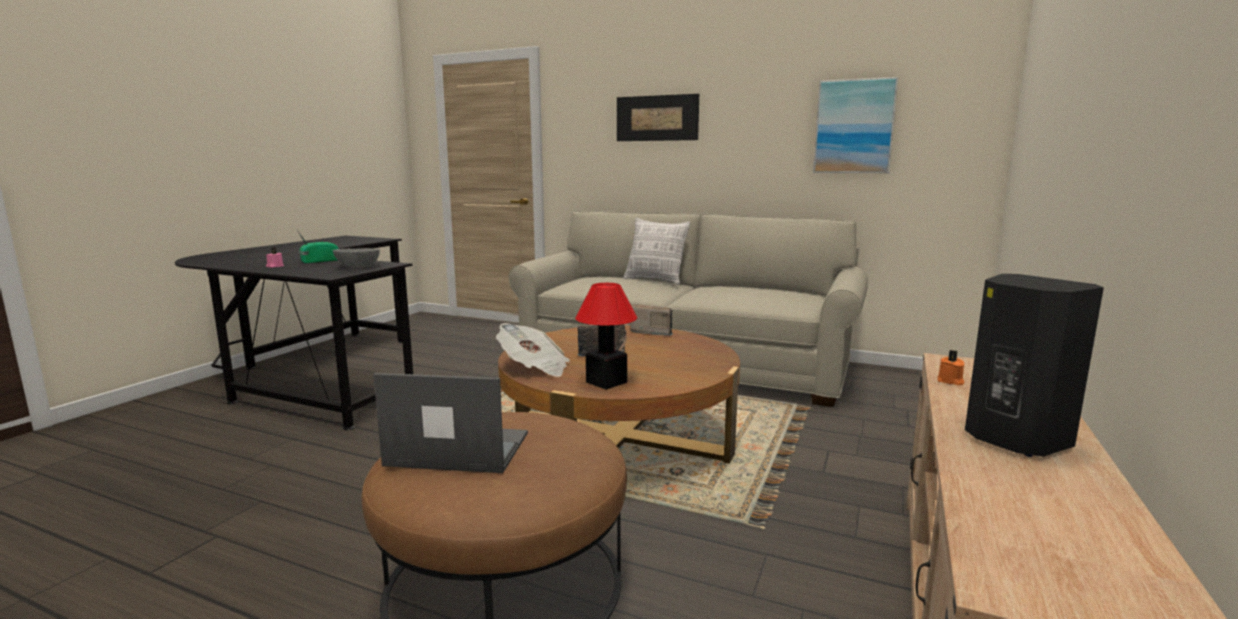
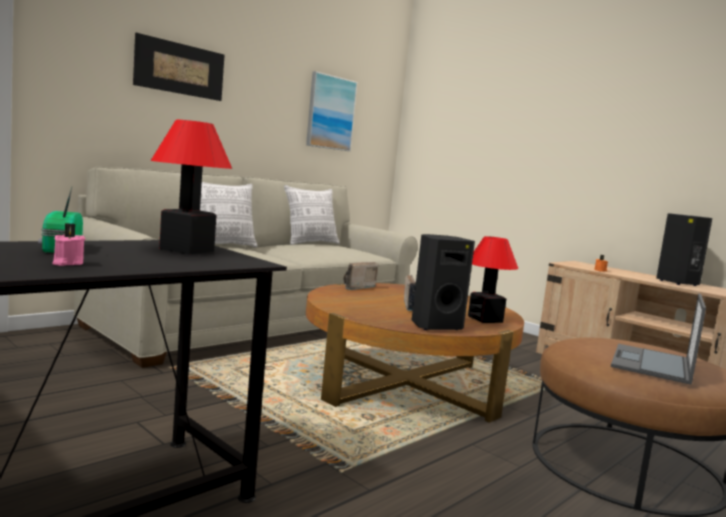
camera: 70 degrees left, 5 degrees down
grey bowl [333,248,380,268] -> table lamp [150,120,232,255]
newspaper [496,323,570,377] -> black speaker [412,234,475,330]
none -> pillow [284,185,340,245]

